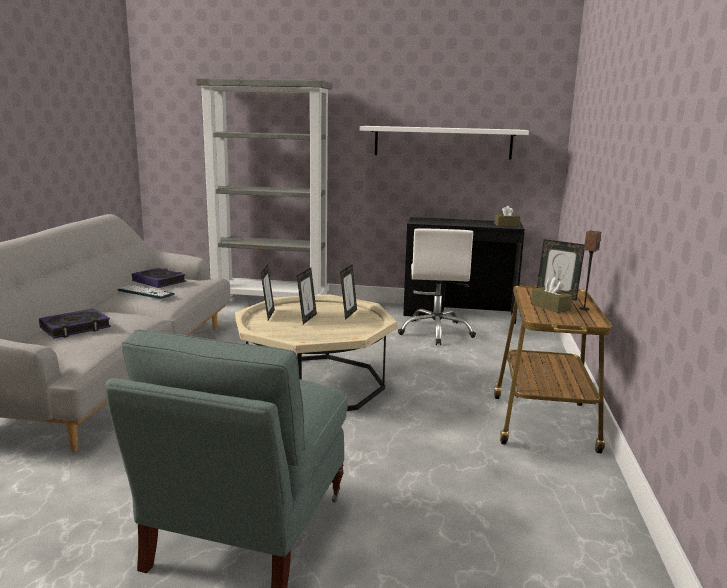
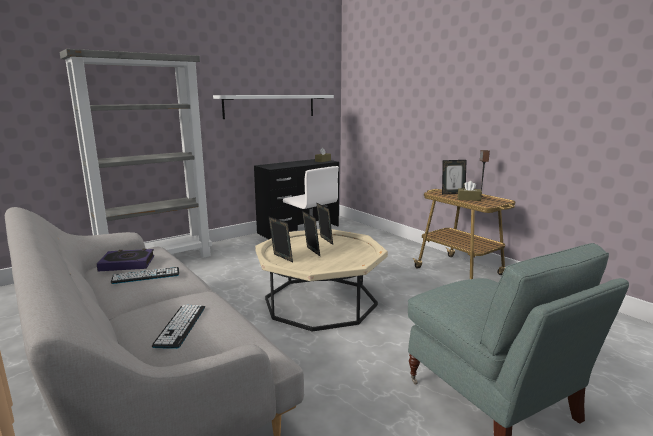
camera: 45 degrees left, 0 degrees up
book [39,308,111,339] -> keyboard [152,305,205,349]

